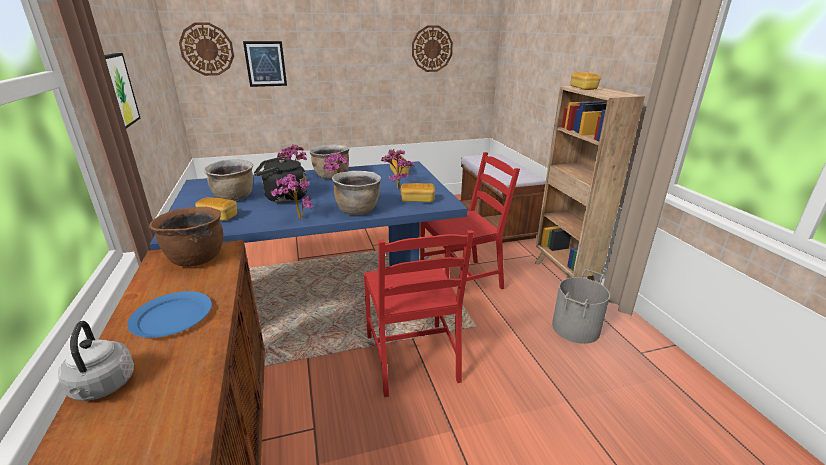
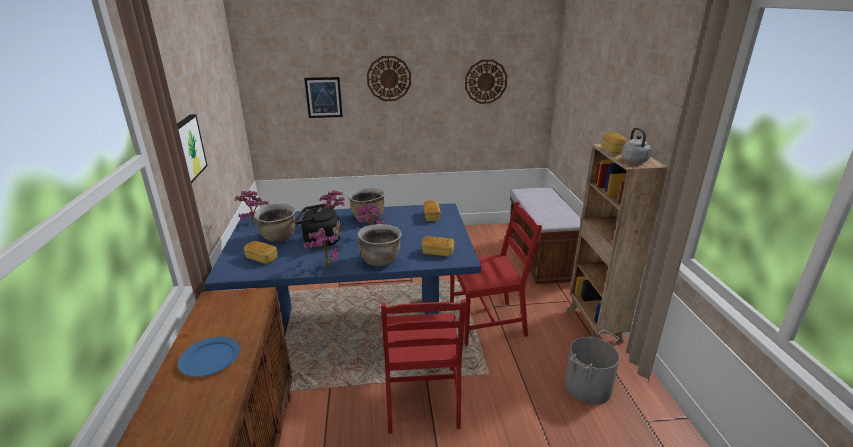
camera: 10 degrees right, 0 degrees up
grey kettle [58,321,134,401] -> grey kettle moved to [621,127,651,163]
brown cooking pot [149,207,223,266] -> none
wall clock [179,23,234,76] -> wall clock moved to [367,56,411,101]
potted plant [381,149,415,189] -> potted plant moved to [235,190,269,225]

